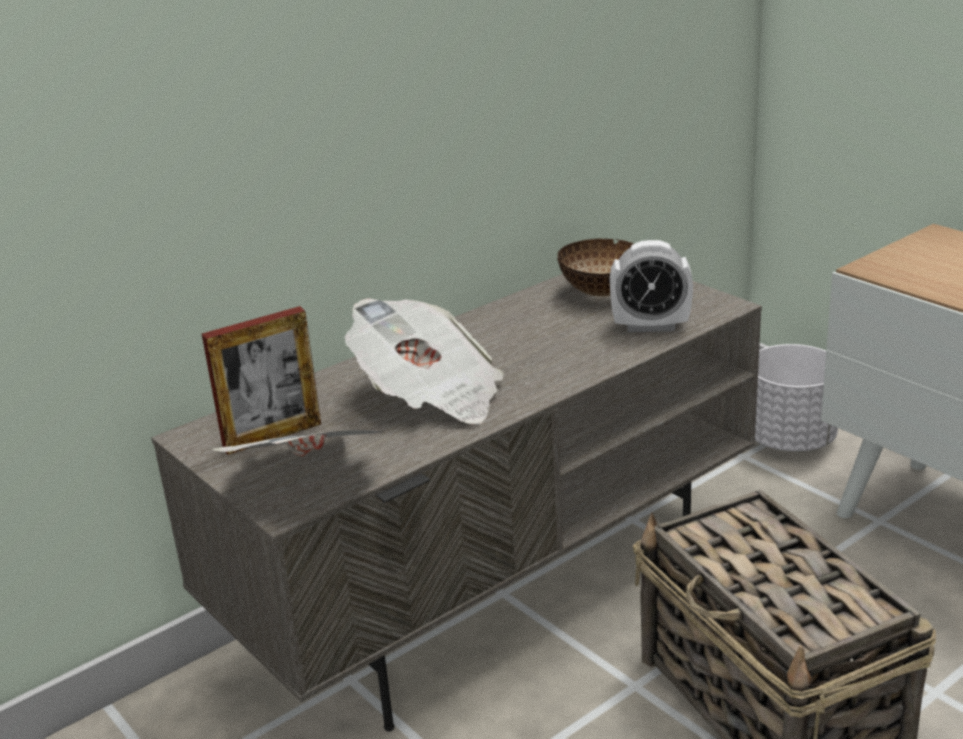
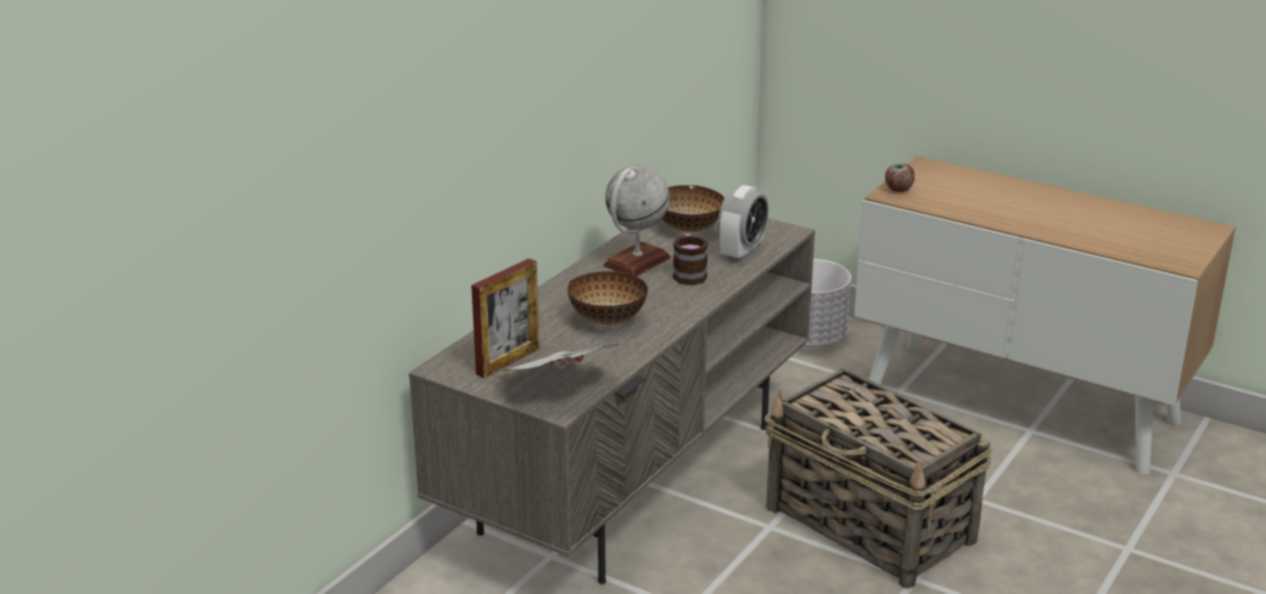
camera: 20 degrees left, 0 degrees up
newspaper [345,298,504,424] -> bowl [567,271,648,325]
alarm clock [609,240,693,332] -> alarm clock turned 45 degrees counterclockwise [718,185,769,262]
none -> globe [603,165,671,276]
none -> mug [673,234,708,285]
none -> apple [885,164,915,192]

